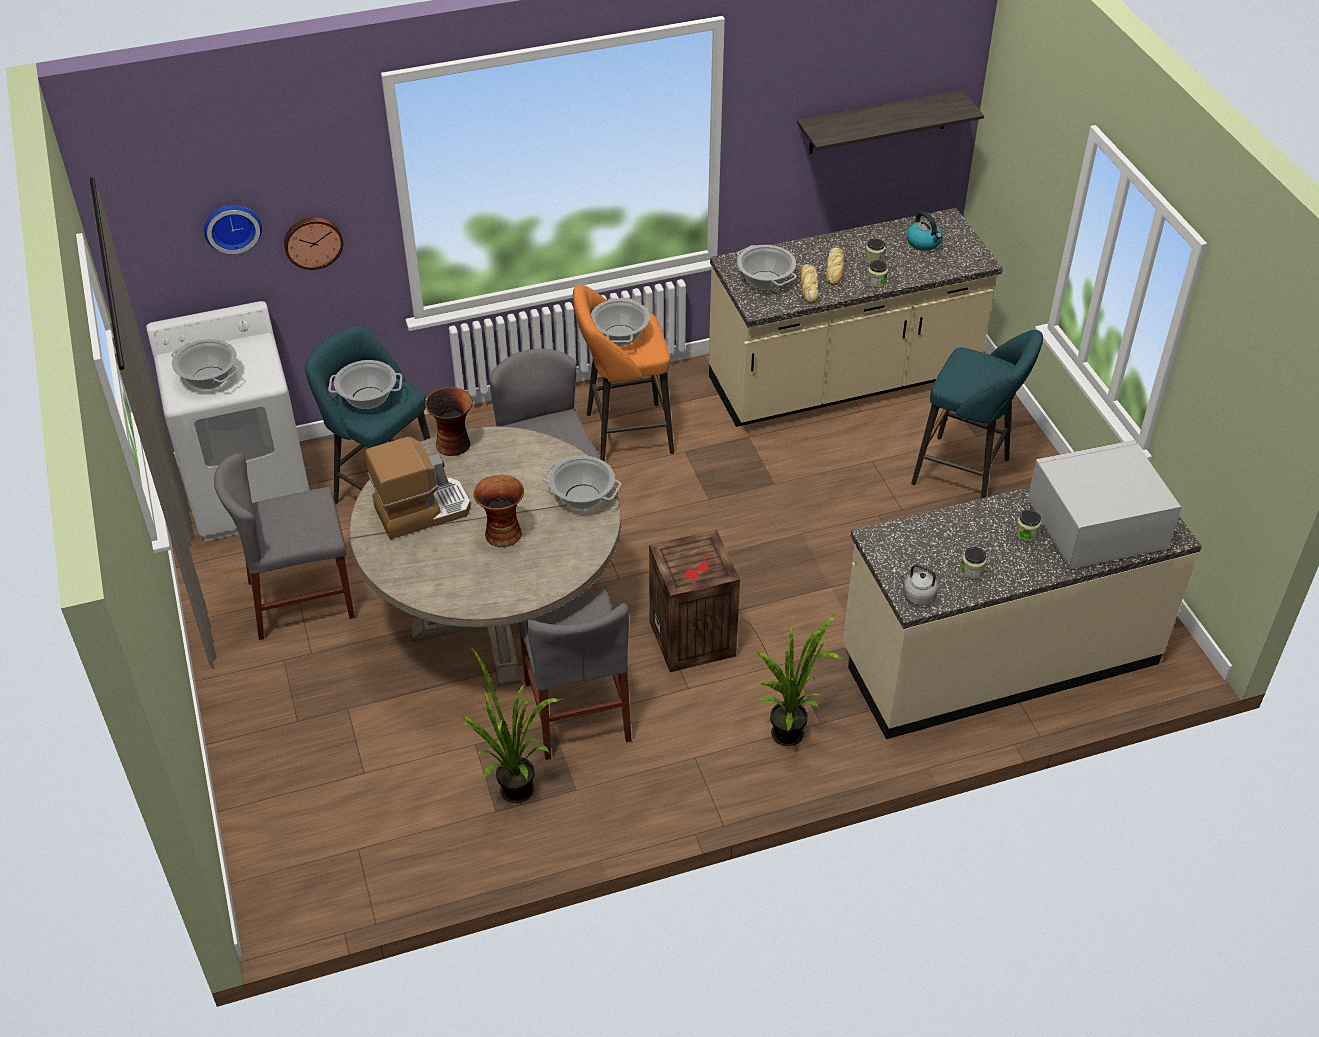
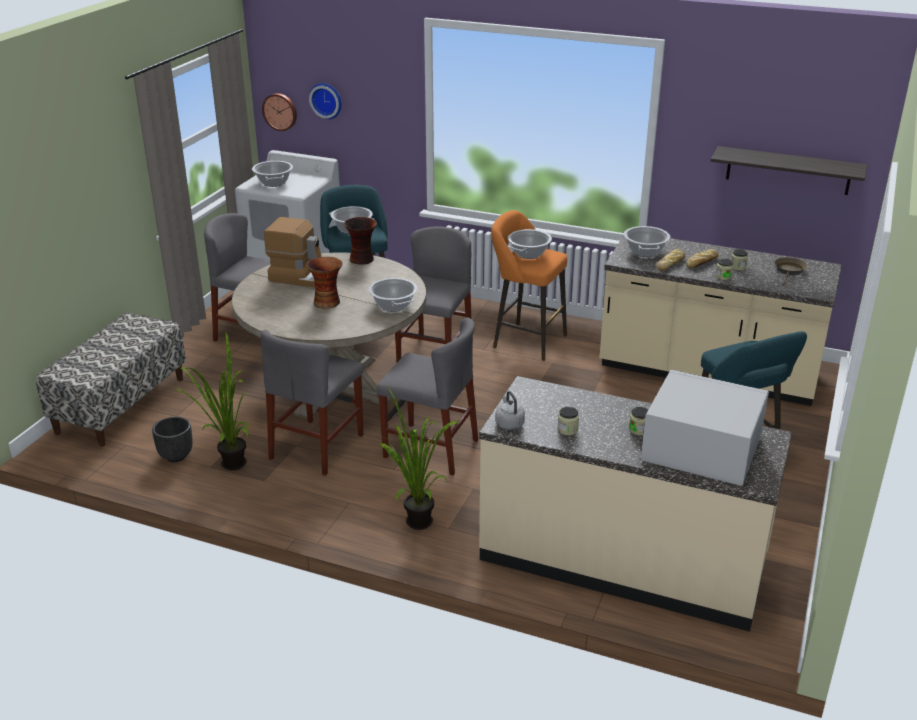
camera: 40 degrees right, 15 degrees down
wall clock [284,217,343,270] -> wall clock moved to [262,93,297,131]
crate [649,530,740,672] -> grey chair [377,318,478,476]
kettle [907,211,943,251] -> brown frying pan [774,257,807,286]
none -> bench [36,313,186,447]
none -> black planter [152,417,193,462]

